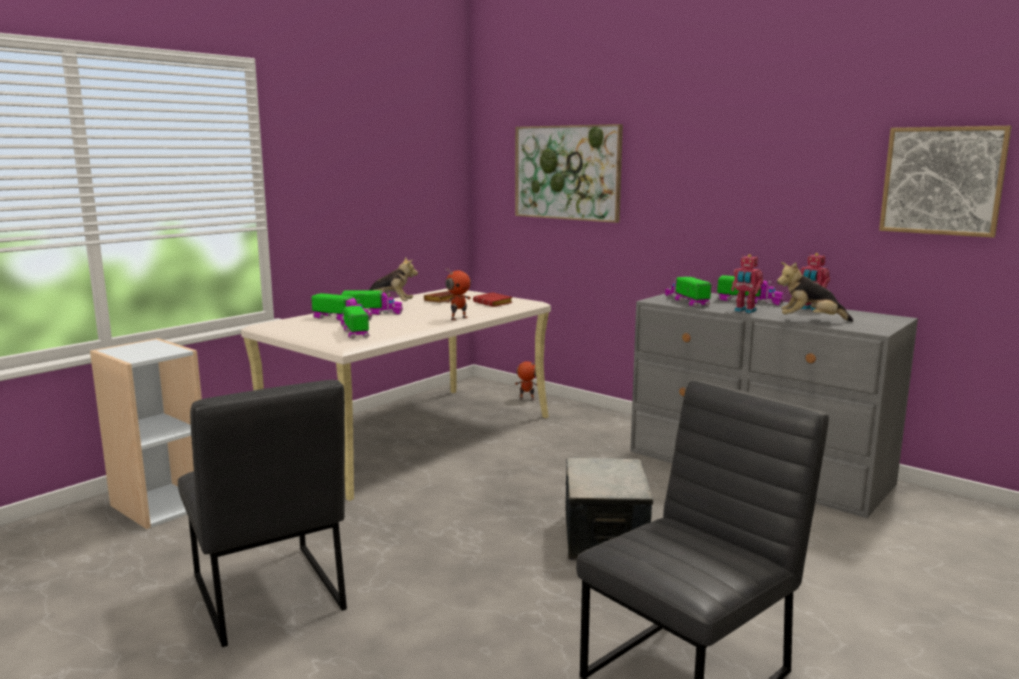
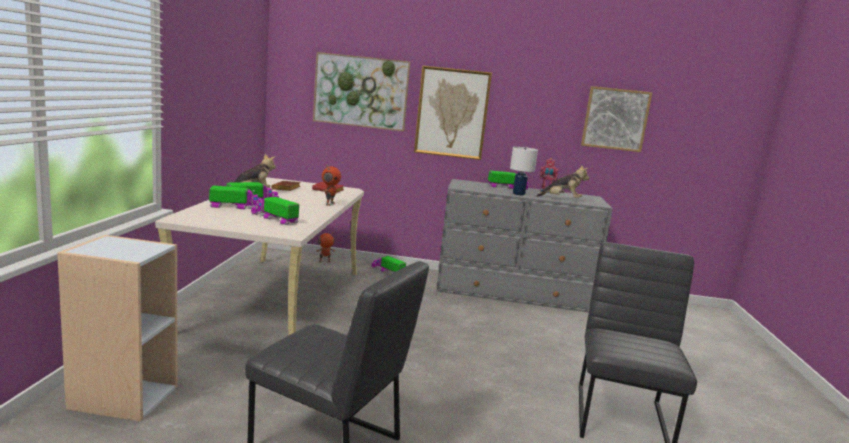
camera: 35 degrees left, 0 degrees up
storage box [565,458,653,560] -> none
toy truck [665,277,712,307] -> toy truck moved to [371,256,406,272]
toy robot [731,254,763,313] -> white table lamp [510,147,538,195]
plush toy [777,262,854,322] -> plush toy turned 135 degrees counterclockwise [537,165,590,198]
none -> picture [414,66,492,160]

